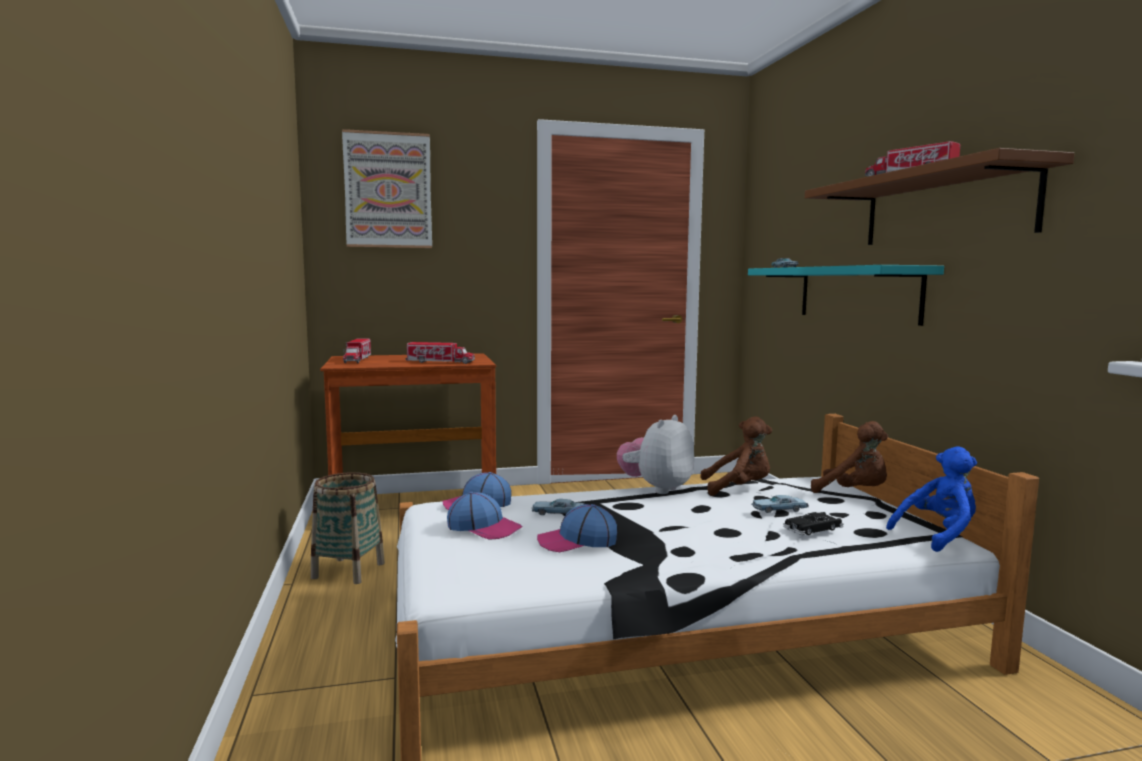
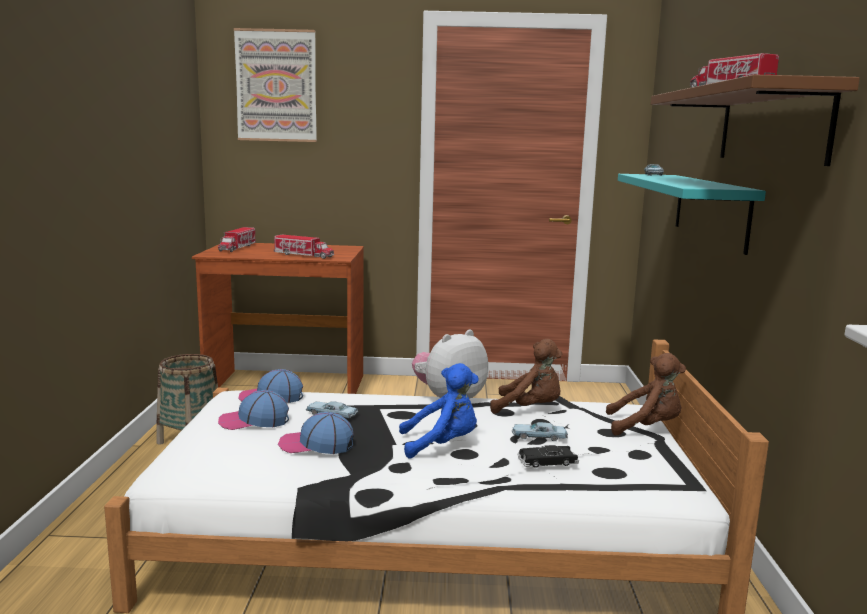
camera: 15 degrees right, 5 degrees up
cap [447,492,523,540] -> cap turned 135 degrees clockwise [218,390,289,430]
brown plush toy [811,421,888,493] -> brown plush toy turned 45 degrees counterclockwise [606,353,686,436]
blue plush toy [886,446,977,552] -> blue plush toy moved to [399,363,479,458]

